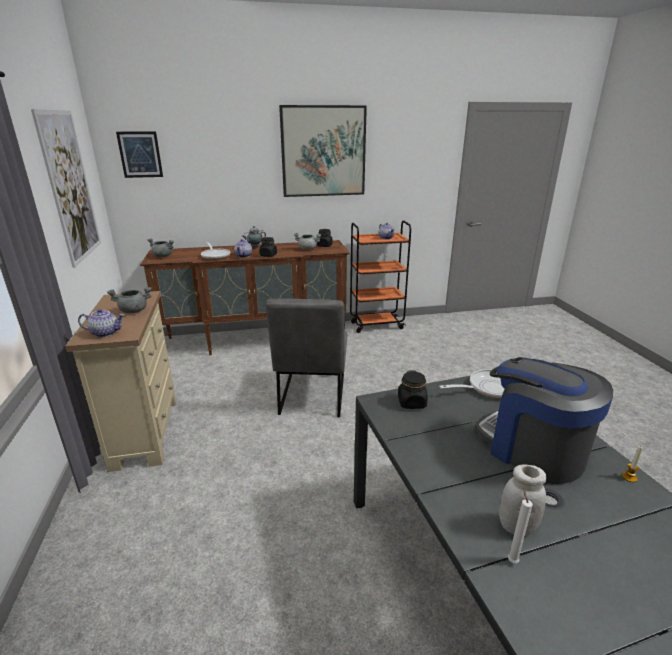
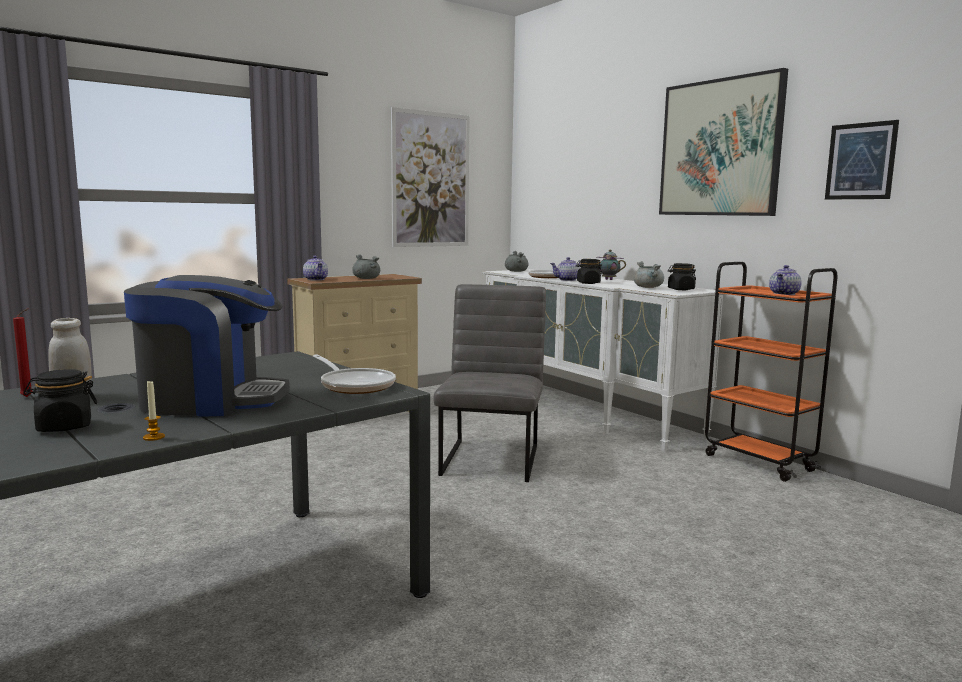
camera: 65 degrees right, 15 degrees down
picture [116,131,163,178] -> picture moved to [825,120,899,199]
brown cabinet [140,240,350,355] -> white cabinet [482,269,724,452]
grey chair [266,299,347,417] -> grey chair turned 120 degrees clockwise [434,284,546,482]
black jar [398,371,428,409] -> black jar moved to [23,369,97,432]
coffee machine [475,357,613,484] -> coffee machine turned 60 degrees clockwise [124,275,290,416]
white candle [508,488,533,563] -> red candle [13,308,33,397]

